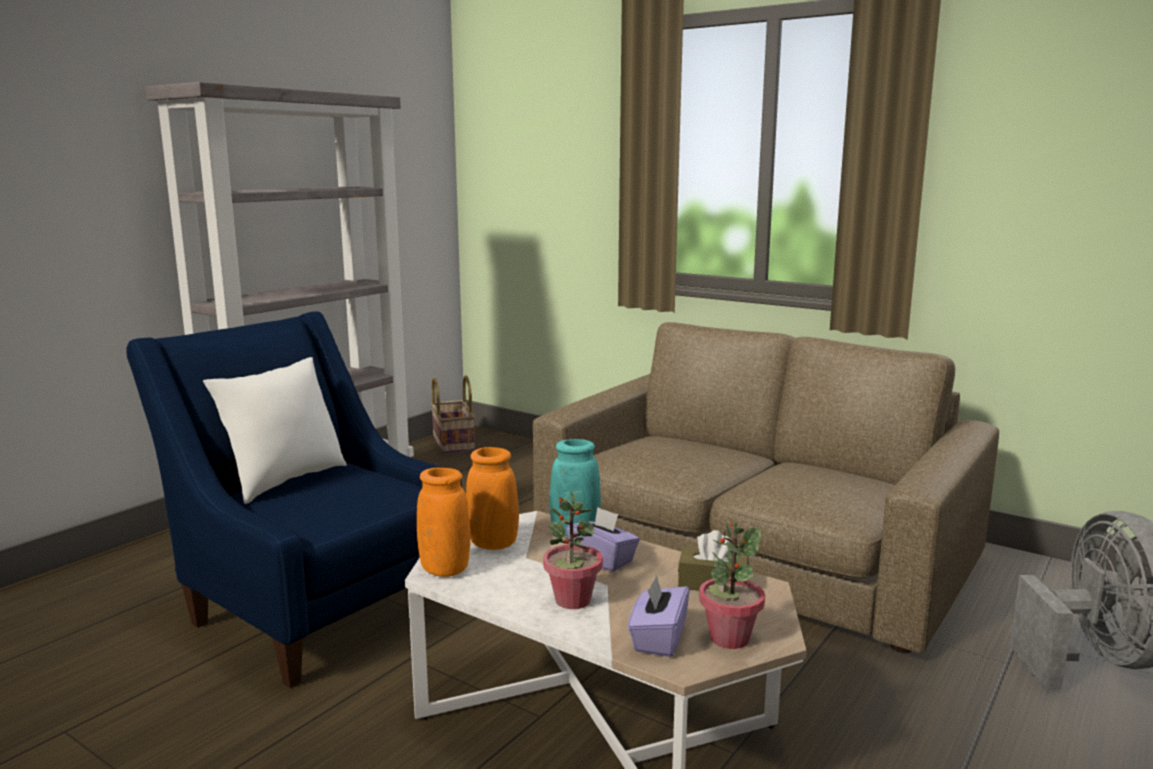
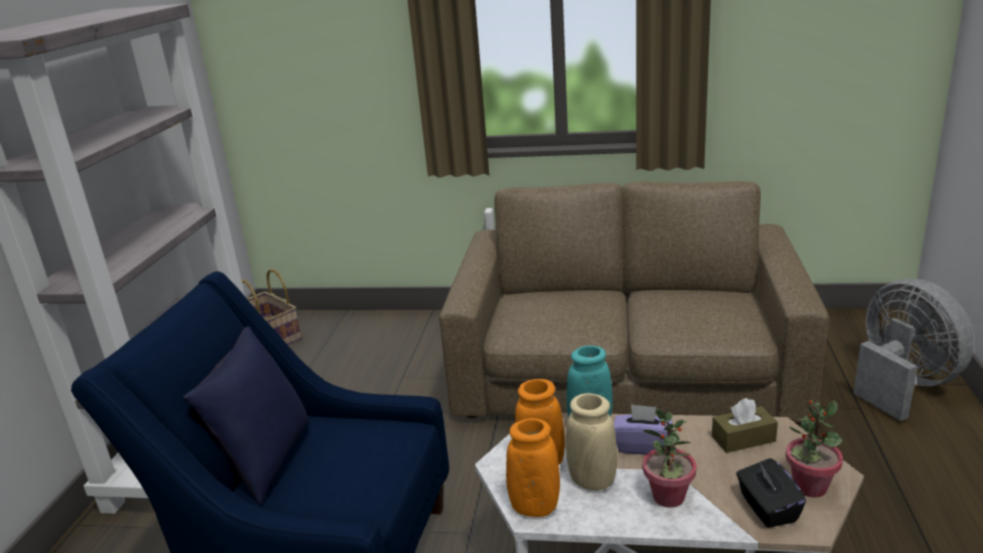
camera: 25 degrees left, 10 degrees up
white pillow [203,357,347,504] -> blue pillow [183,327,309,505]
purple tissue box [628,575,690,657] -> black tissue box [736,458,806,528]
none -> beige vase [566,393,617,491]

